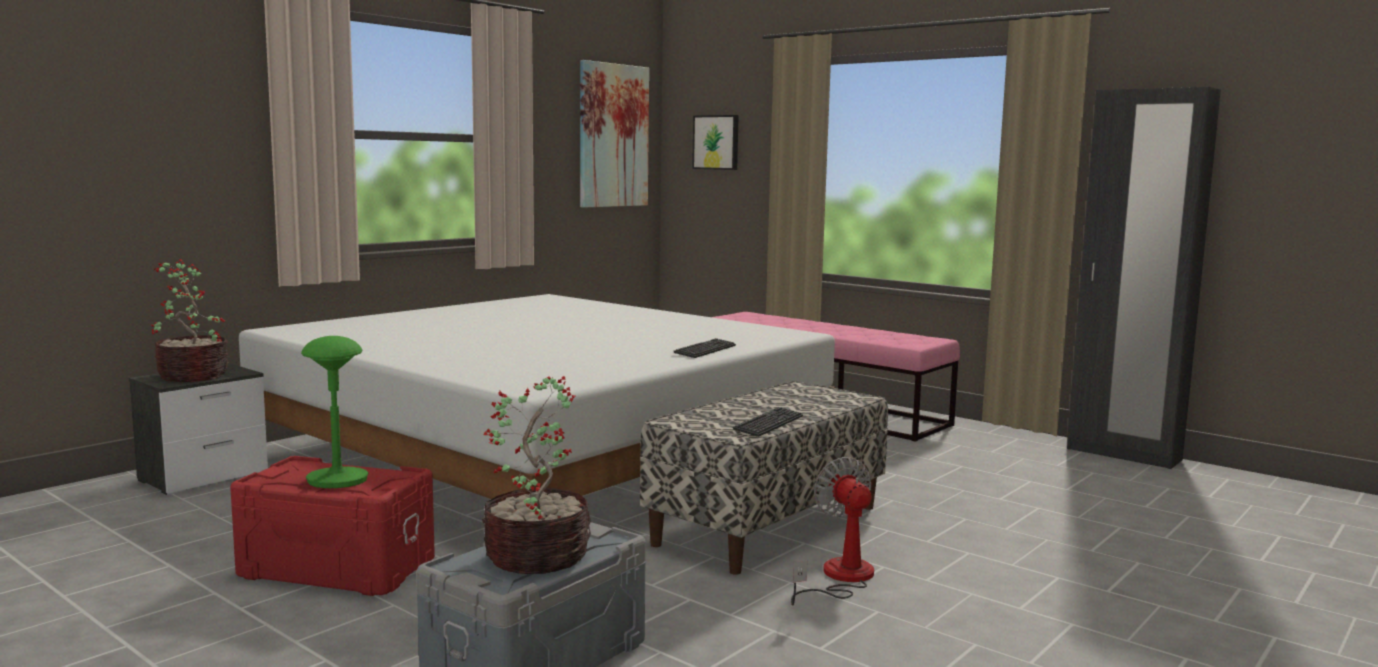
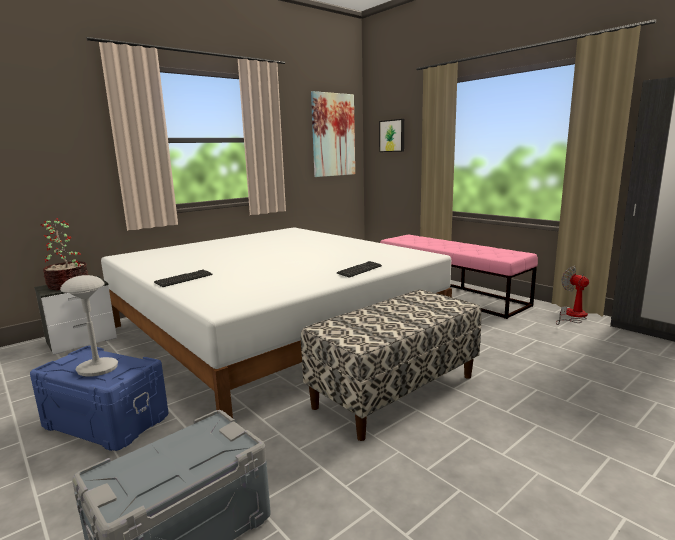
camera: 10 degrees right, 5 degrees up
red storage box [230,456,435,596] -> blue storage box [30,346,169,451]
green table lamp [301,336,368,488] -> grey table lamp [60,275,118,377]
potted plant [482,376,591,574] -> none
keyboard [732,407,803,437] -> keyboard moved to [154,269,212,287]
fan [791,457,874,606] -> fan moved to [556,266,589,325]

